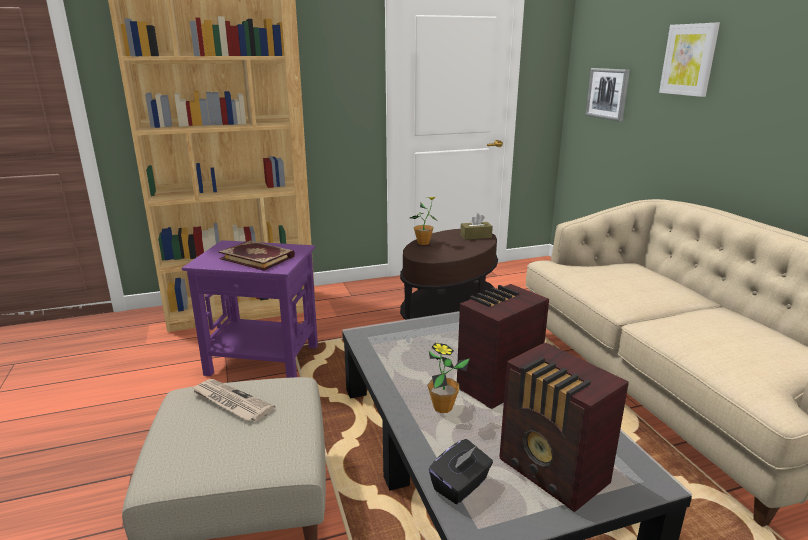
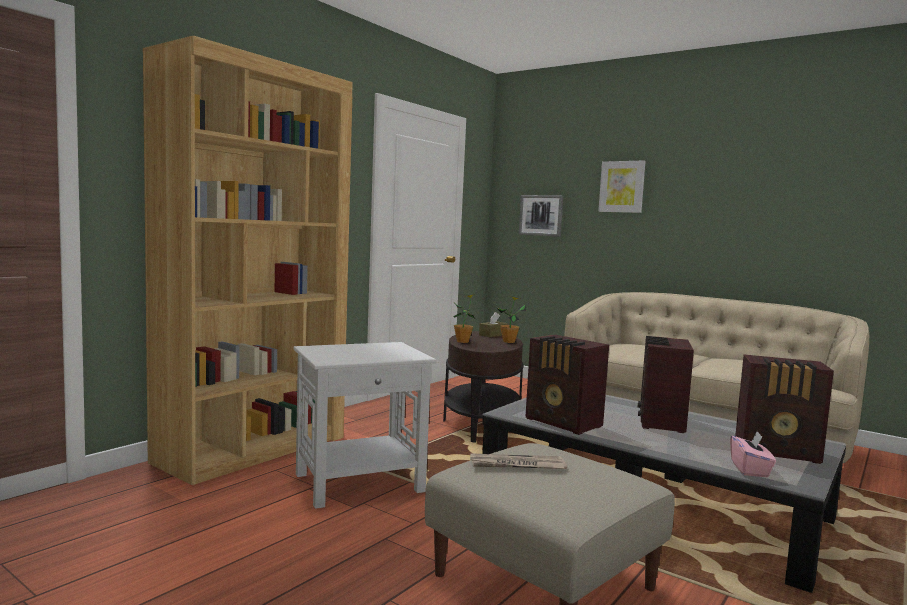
camera: 35 degrees left, 15 degrees down
purple side table [182,240,318,378] -> white side table [294,342,436,509]
book [219,240,295,271] -> none
potted plant [427,343,470,413] -> potted plant moved to [496,296,526,343]
black tissue box [429,439,493,504] -> pink tissue box [730,431,776,477]
none -> radio [525,335,609,435]

